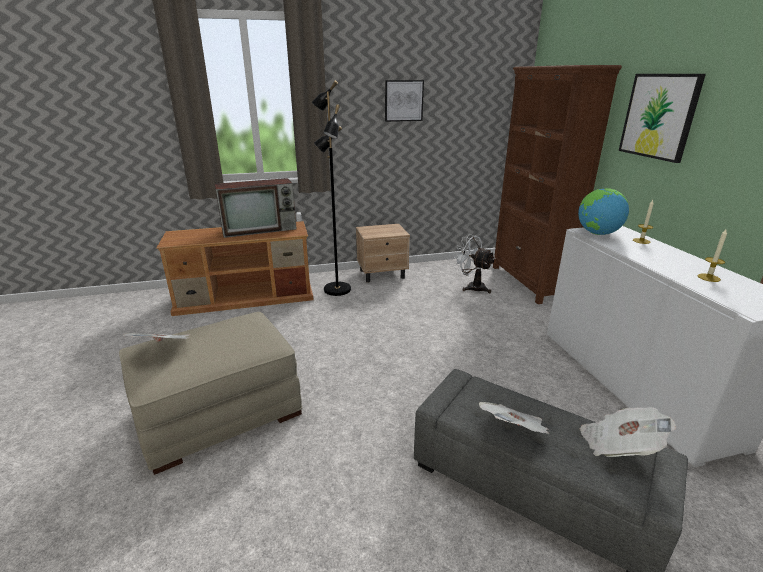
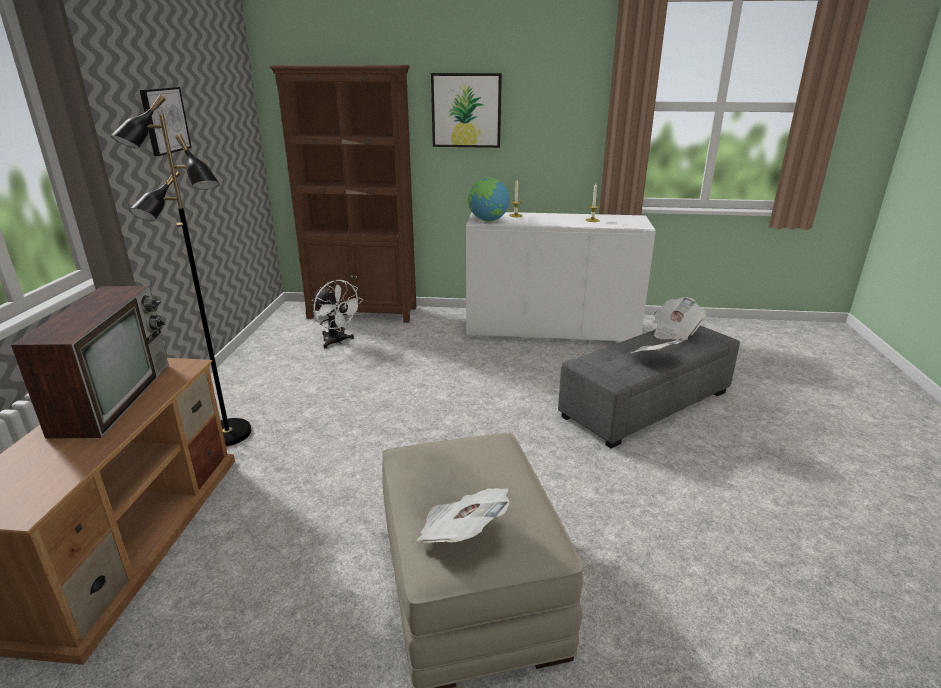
camera: 70 degrees left, 0 degrees up
beige nightstand [356,224,410,283] -> none
white fan [453,234,496,293] -> white fan turned 105 degrees counterclockwise [312,280,363,348]

